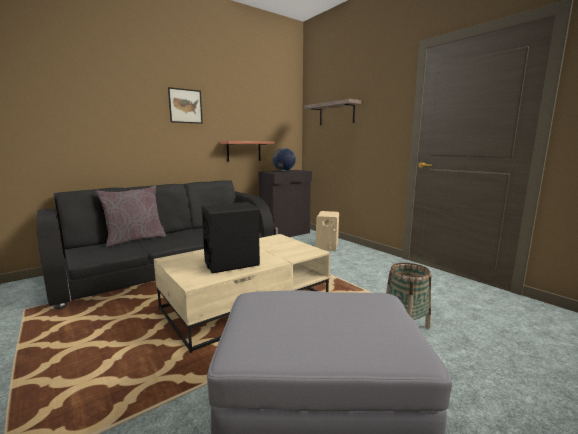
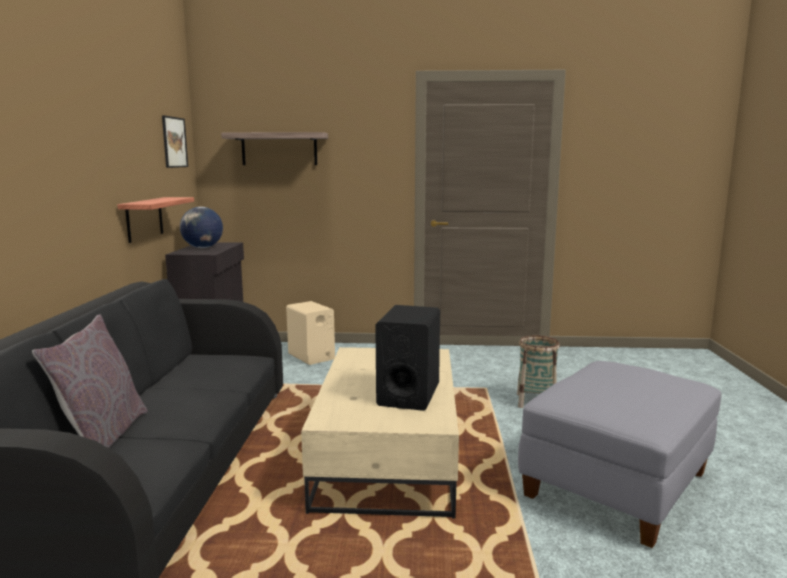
camera: 50 degrees left, 0 degrees up
picture [168,87,203,124] -> picture moved to [162,115,188,168]

